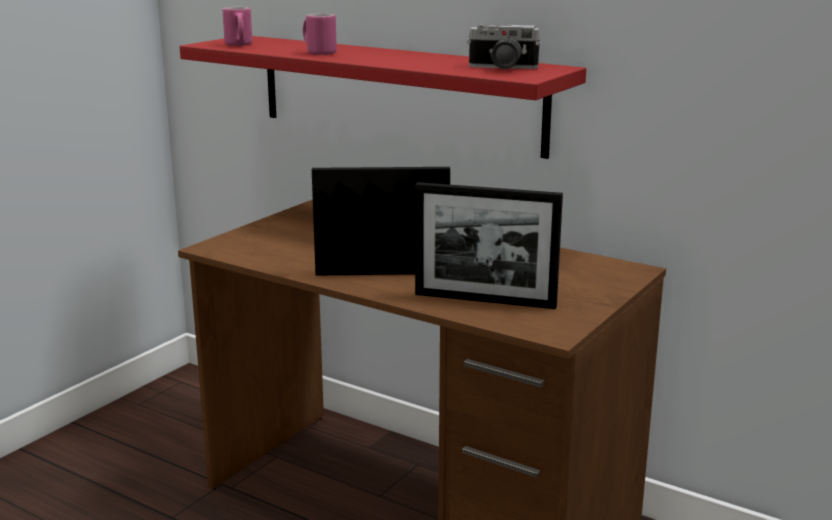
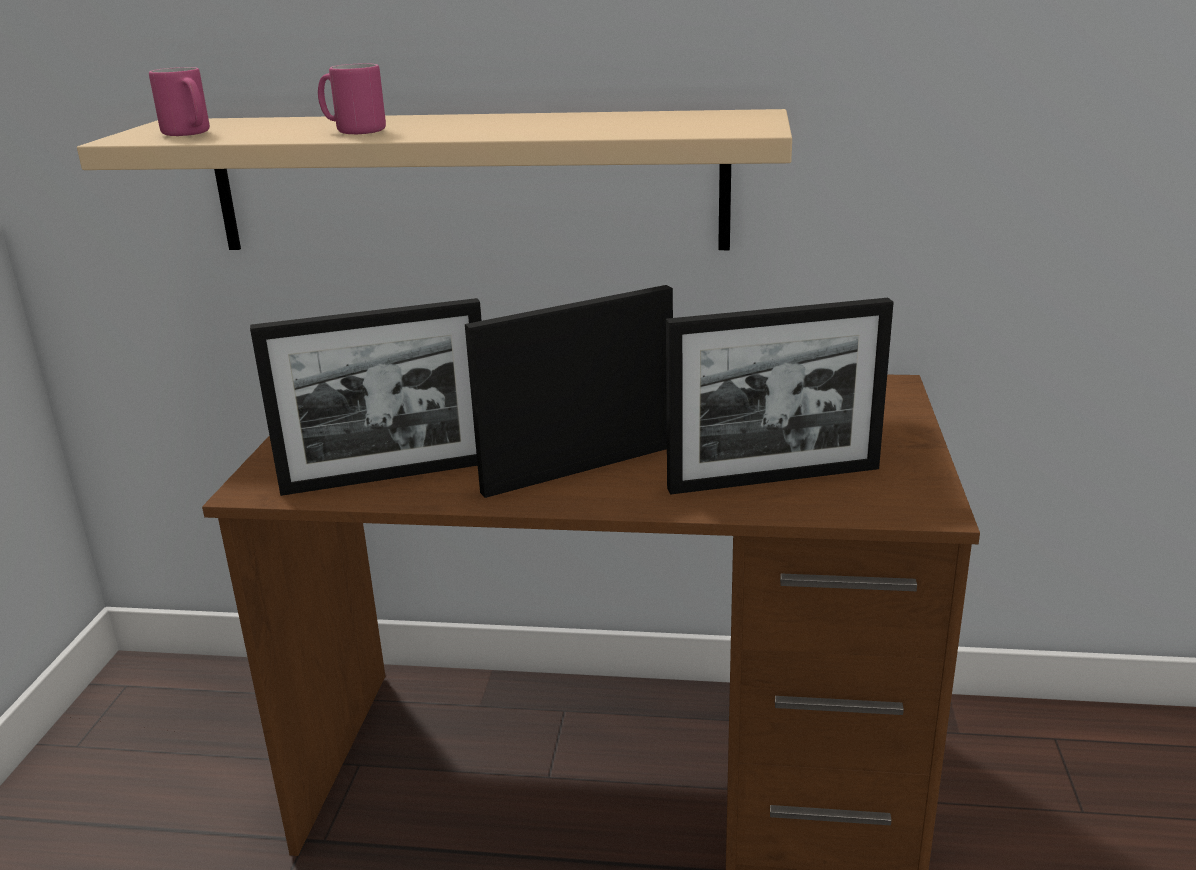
camera: 25 degrees left, 5 degrees up
red shelf [180,36,586,159] -> beige shelf [77,109,792,250]
camera [467,24,540,69] -> none
none -> picture frame [250,298,482,496]

